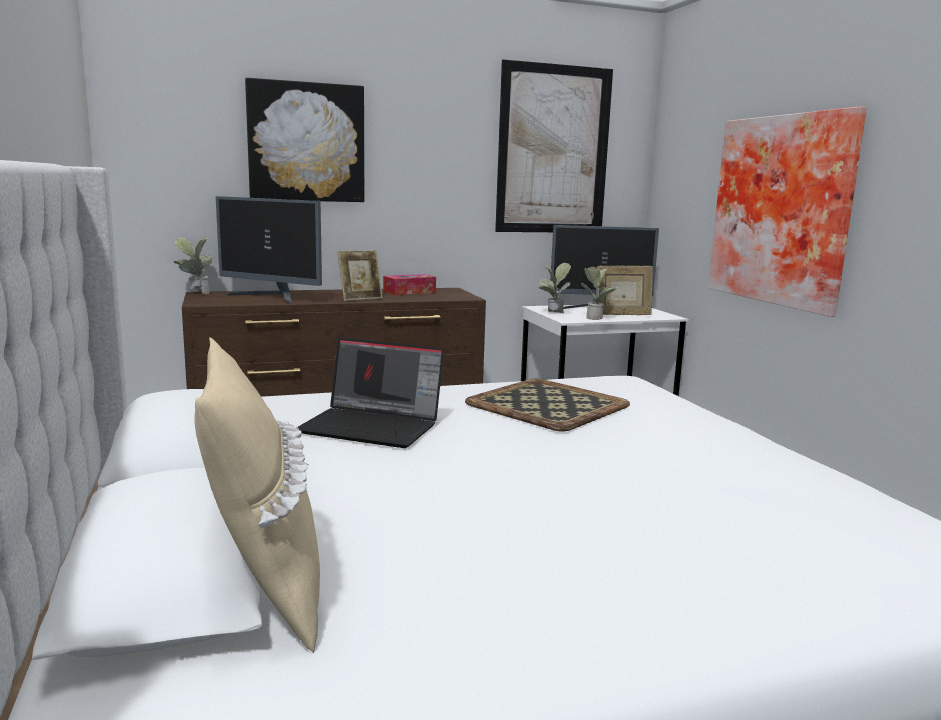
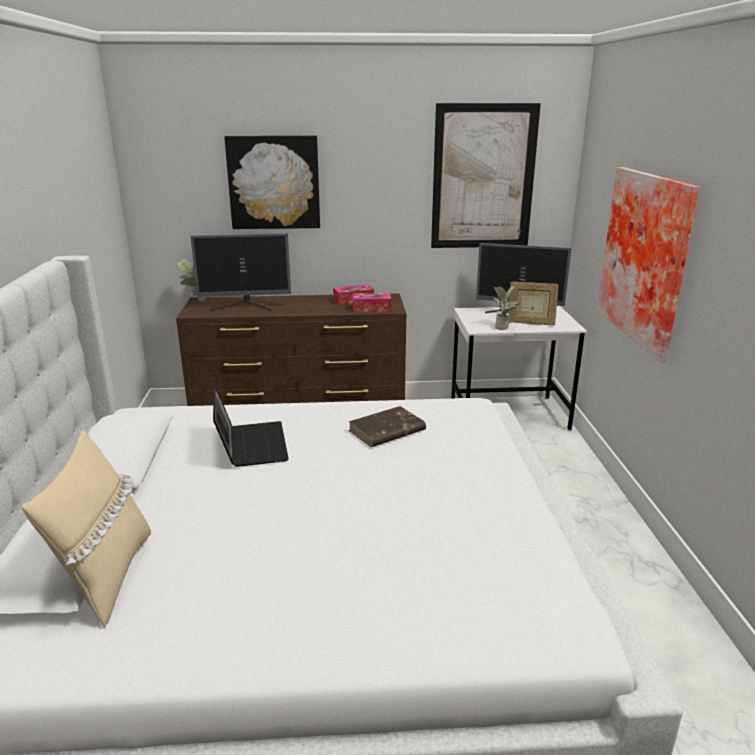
camera: 15 degrees right, 10 degrees up
monitor [216,196,322,303] -> monitor turned 45 degrees counterclockwise [190,233,291,311]
laptop [298,338,444,448] -> laptop turned 135 degrees counterclockwise [213,385,289,467]
picture frame [337,250,383,301] -> none
tray [465,378,630,432] -> brown book [349,406,426,447]
potted plant [538,263,571,314] -> none
none -> tissue box [352,293,391,312]

